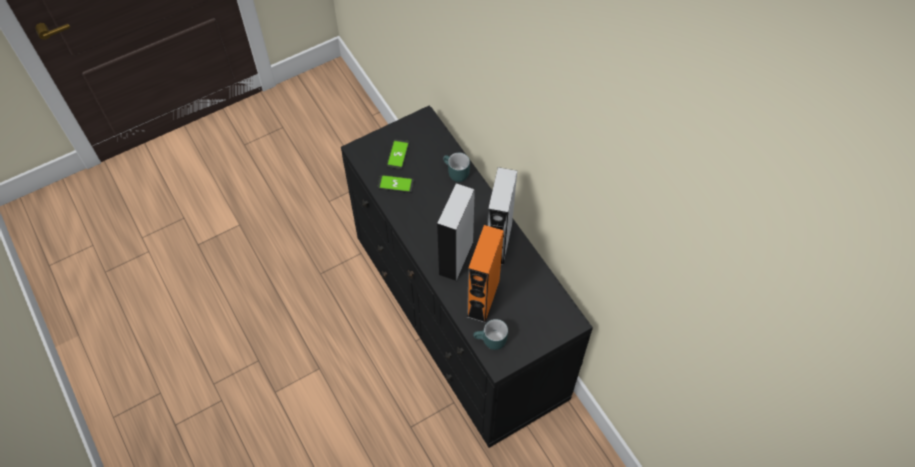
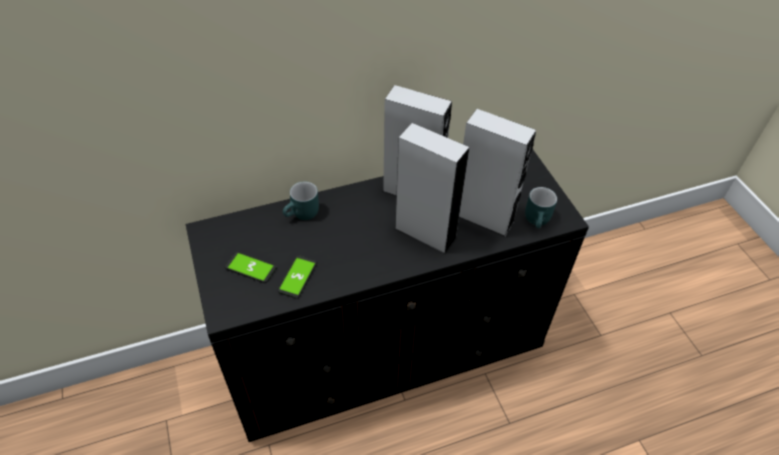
camera: 80 degrees left, 10 degrees down
orange speaker [466,225,504,323] -> grey speaker [459,109,536,237]

